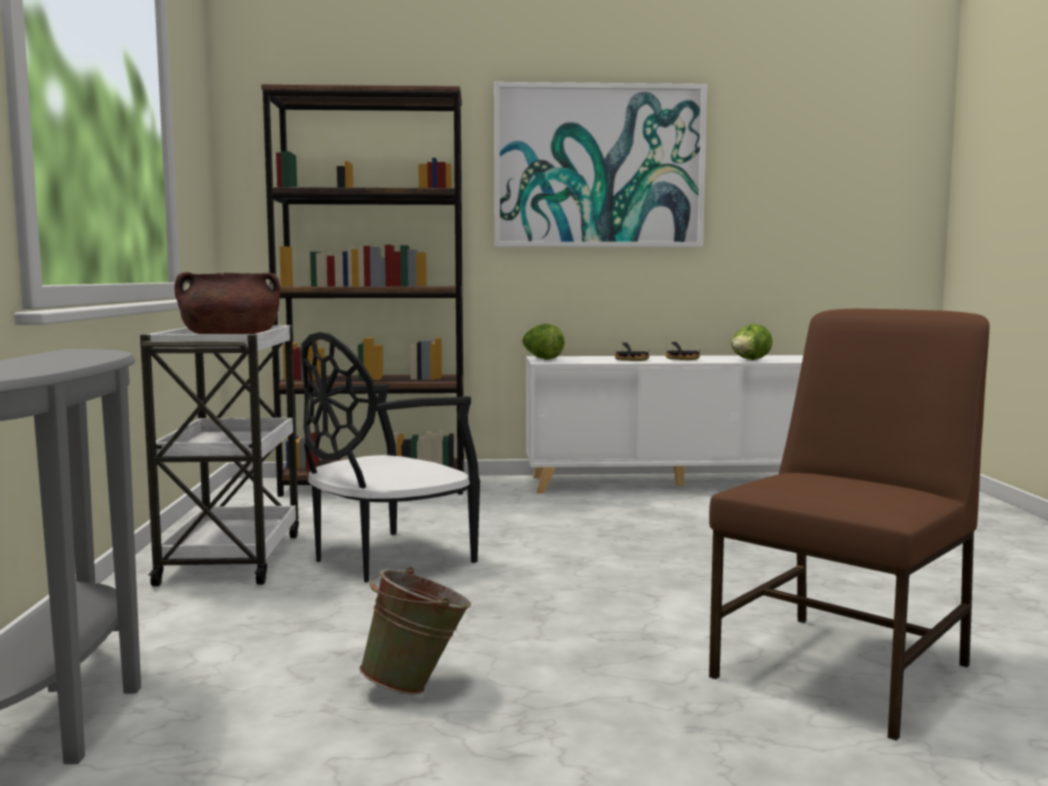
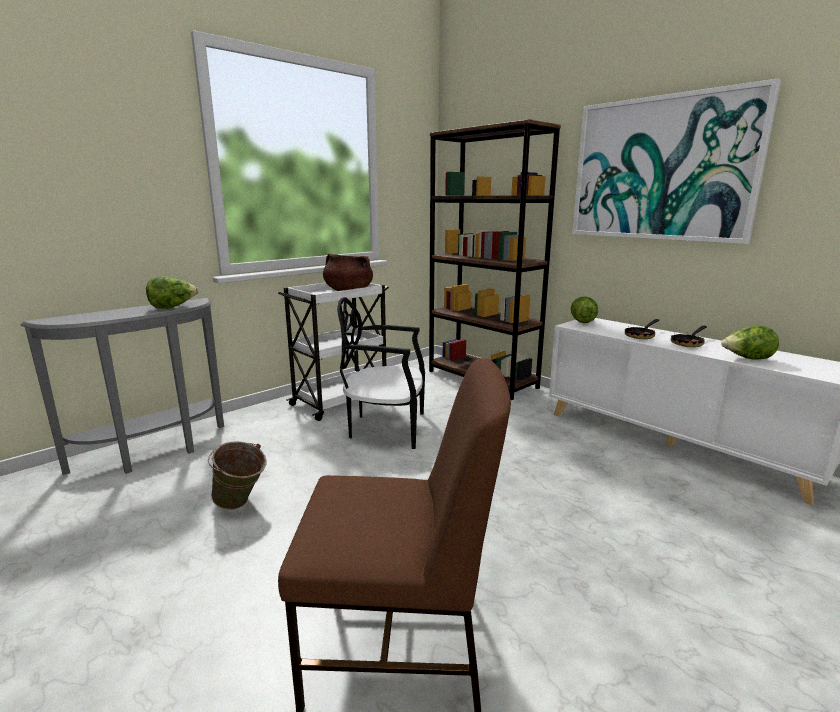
camera: 50 degrees right, 10 degrees up
none -> lettuce [146,276,199,309]

